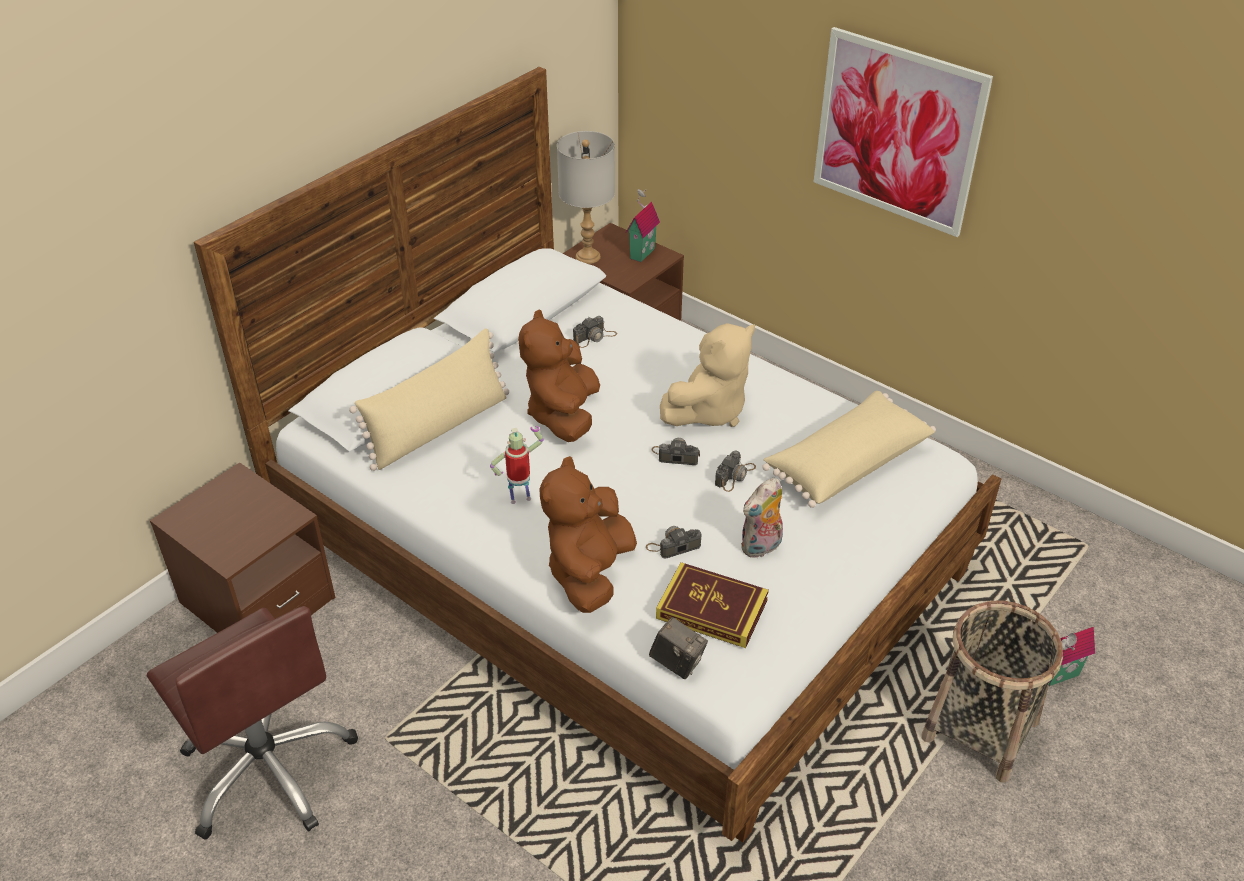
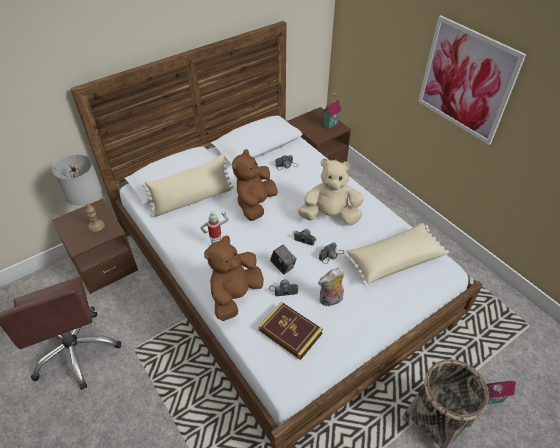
camera: 15 degrees right, 5 degrees up
grey table lamp [557,131,615,264] -> grey table lamp moved to [52,154,105,232]
camera [649,617,708,679] -> camera moved to [270,245,297,275]
beige plush toy [660,323,755,427] -> beige plush toy turned 150 degrees counterclockwise [298,158,364,226]

